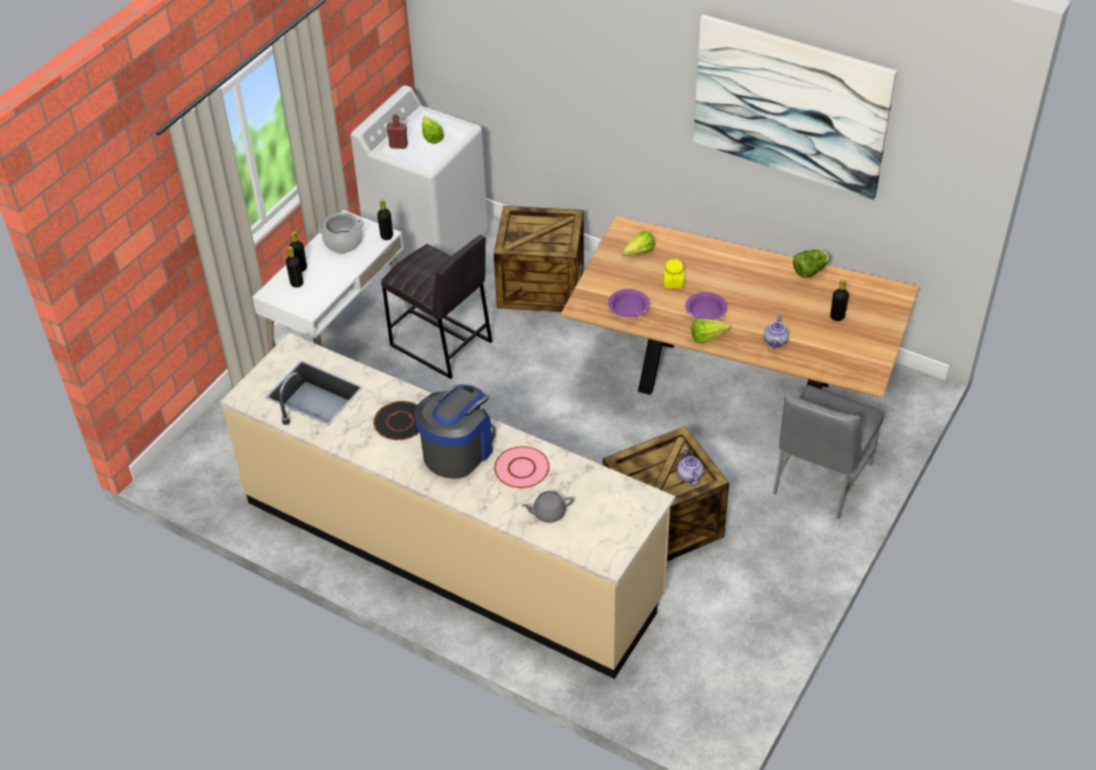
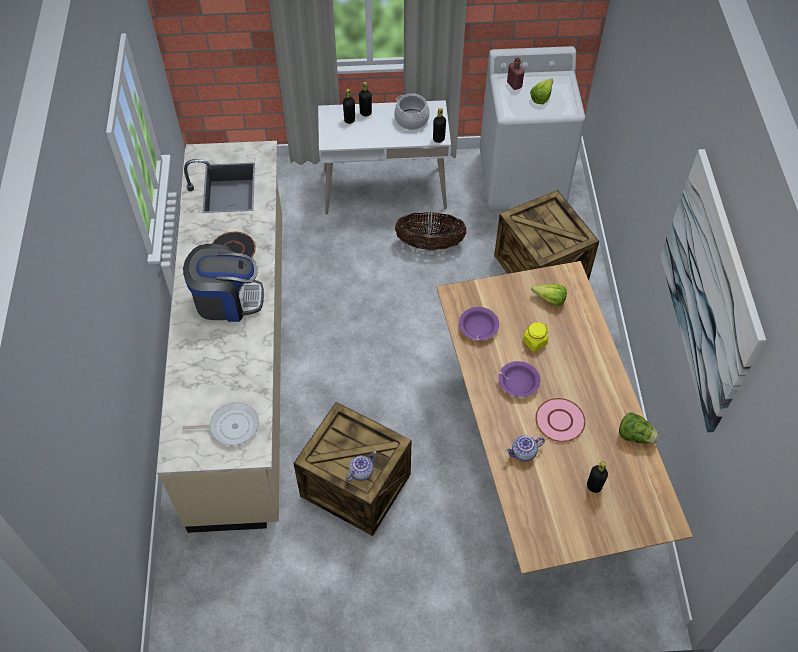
camera: 55 degrees right, 10 degrees up
grey stool [381,235,493,379] -> basket [395,212,466,250]
pink plate [494,446,549,488] -> pink plate moved to [535,398,585,442]
grey teapot [521,491,574,523] -> none
lettuce [692,318,730,343] -> none
grey chair [773,385,885,518] -> none
none -> frying pan [182,402,259,446]

